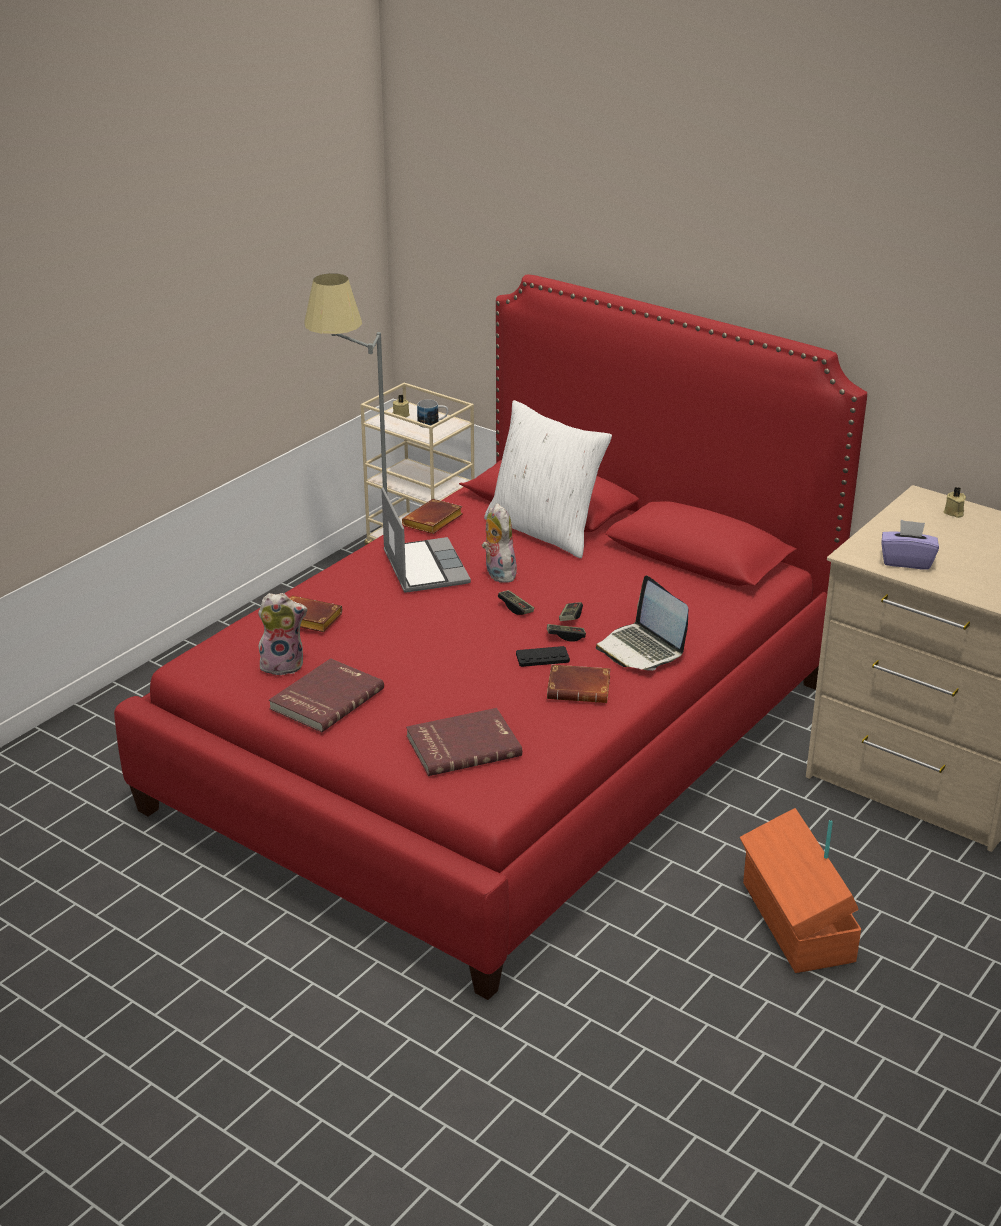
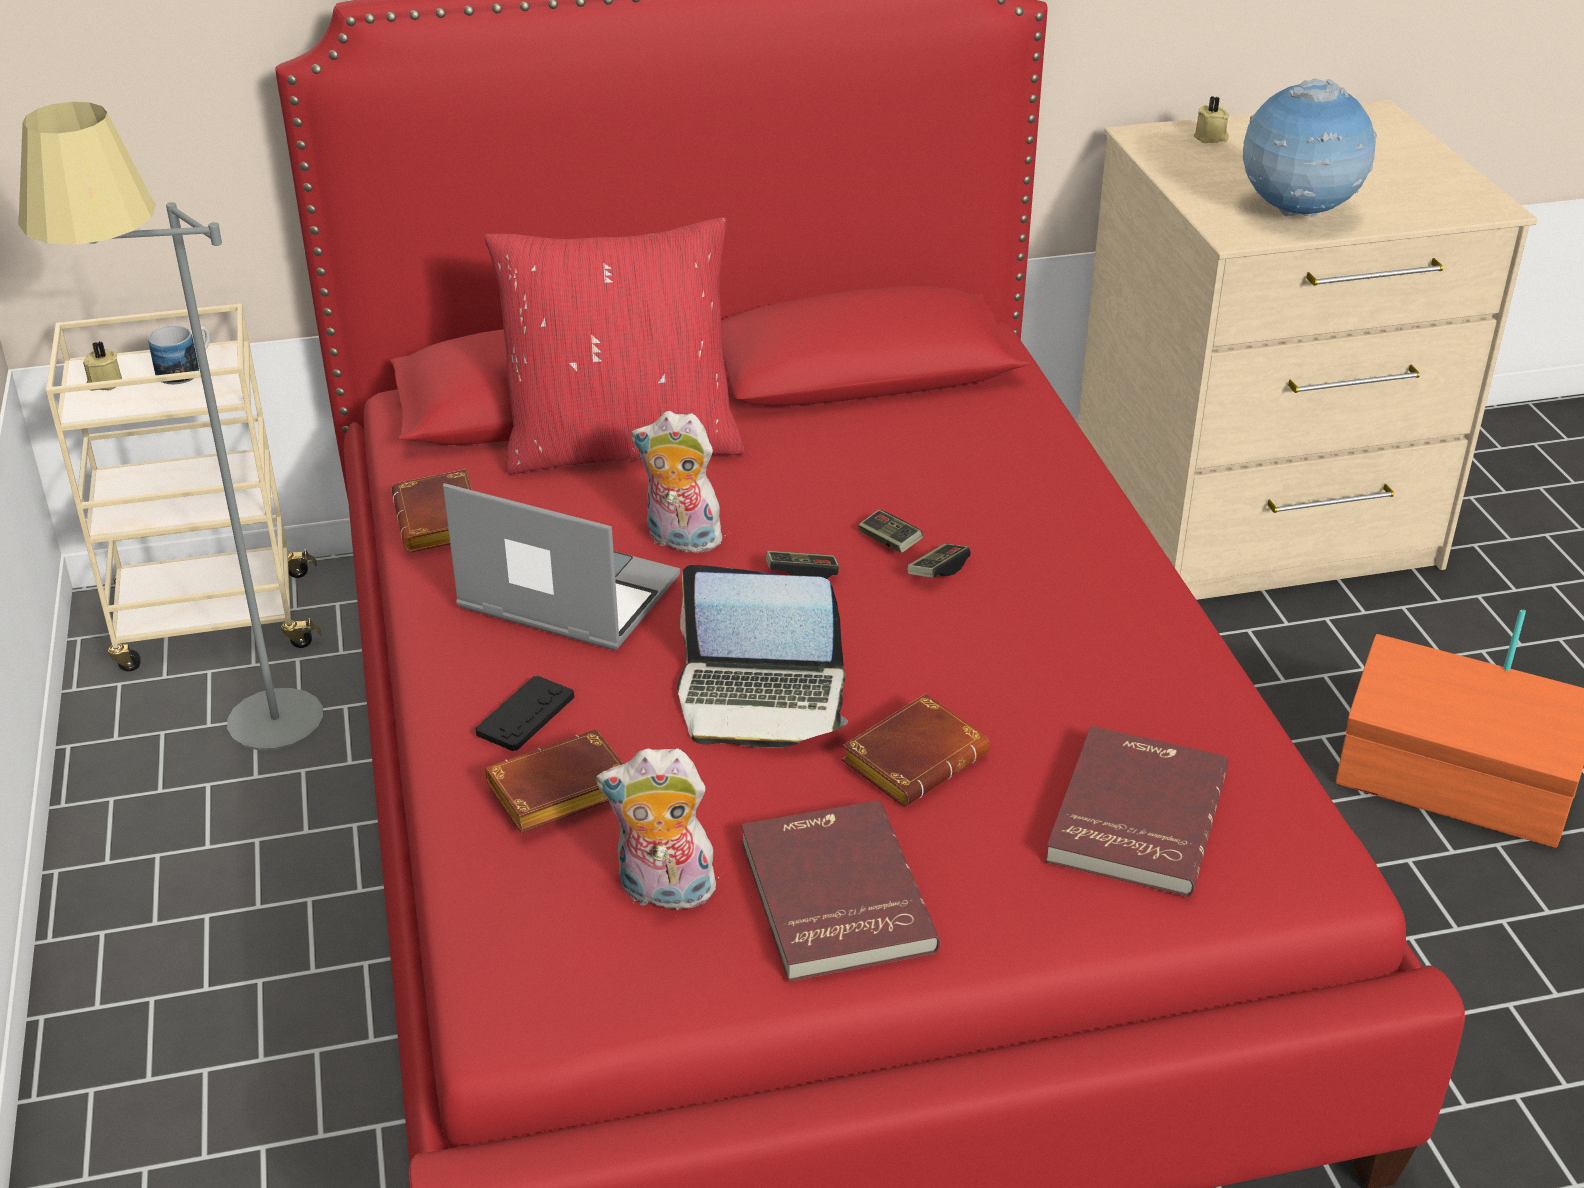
camera: 50 degrees left, 5 degrees up
plush toy [258,593,307,676] -> plush toy turned 120 degrees counterclockwise [596,748,719,916]
white pillow [484,400,612,558] -> red pillow [484,217,744,474]
black game controller [516,646,570,667] -> black game controller moved to [475,675,574,751]
brown book [547,665,610,703] -> brown book moved to [841,694,990,807]
laptop [596,576,688,671] -> laptop moved to [677,565,848,747]
purple tissue box [881,520,939,570] -> globe [1243,78,1377,217]

